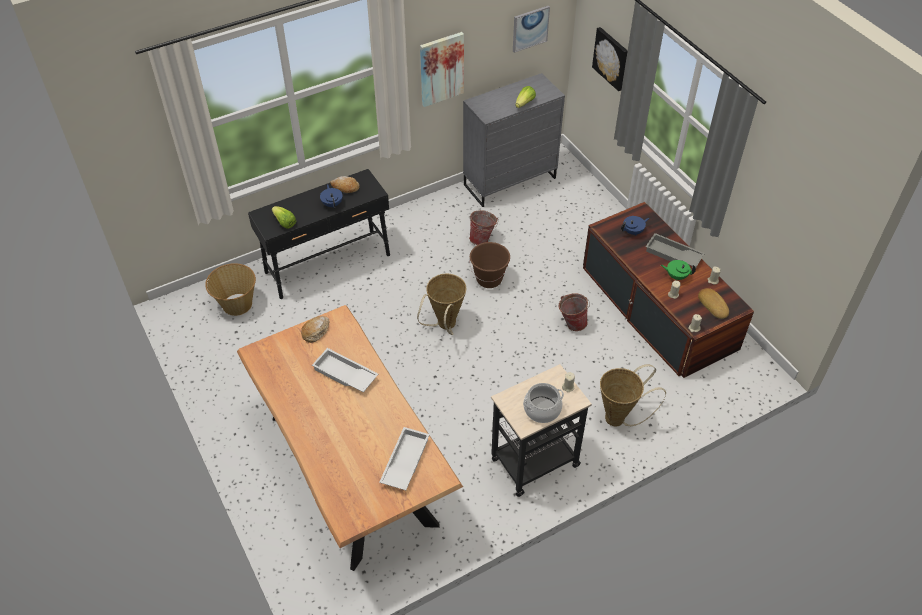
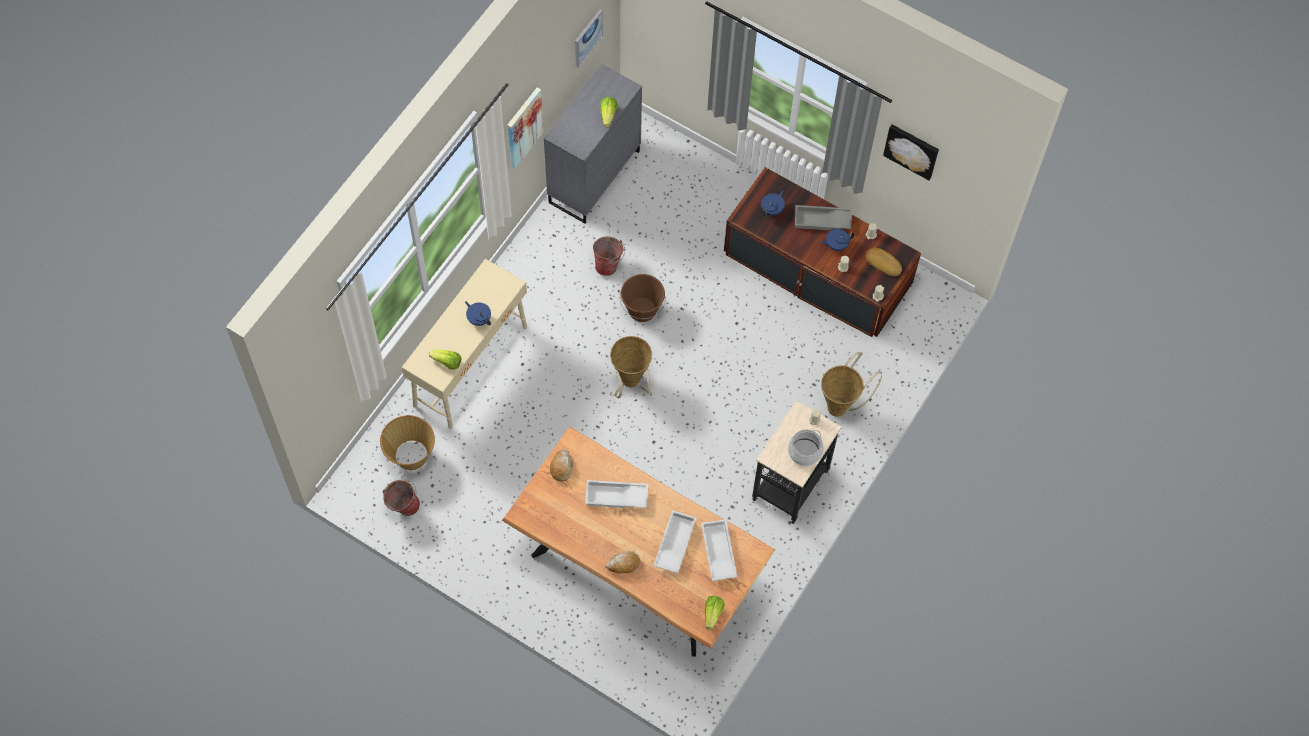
camera: 30 degrees left, 15 degrees up
black console table [248,169,390,299] -> beige console table [402,259,527,429]
bread [330,176,360,193] -> bread moved to [605,551,640,573]
bucket [559,293,590,331] -> bucket moved to [383,479,420,516]
picture [592,27,628,91] -> picture moved to [883,124,939,180]
green teapot [661,260,696,280] -> blue teapot [820,229,854,251]
none -> white tray [654,510,697,573]
none -> lettuce [705,596,725,630]

